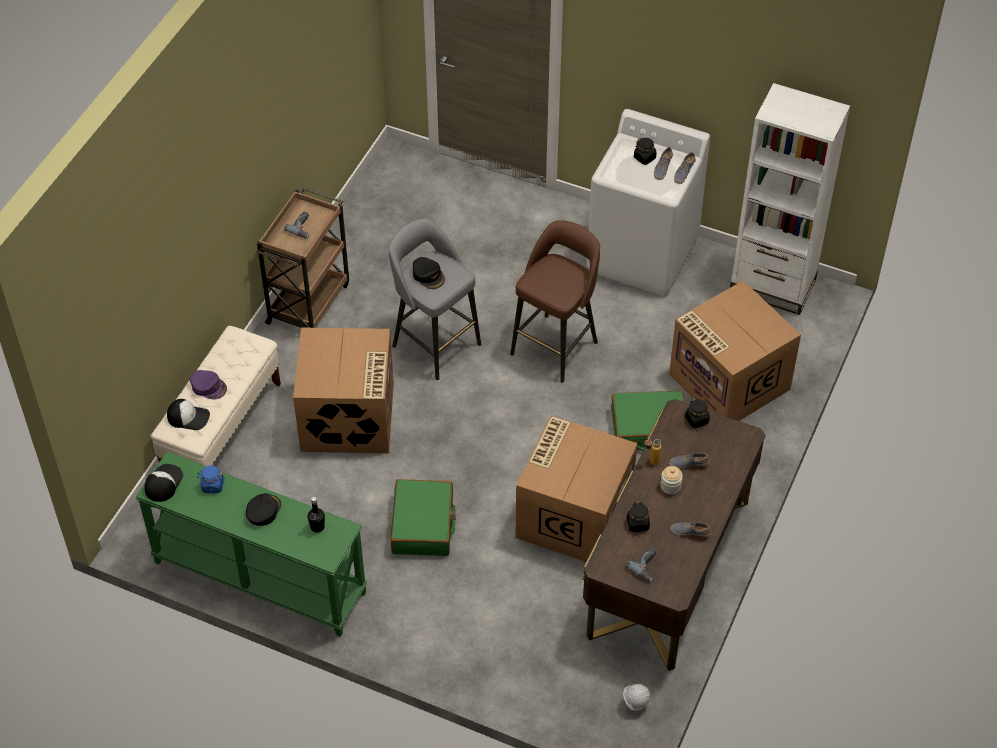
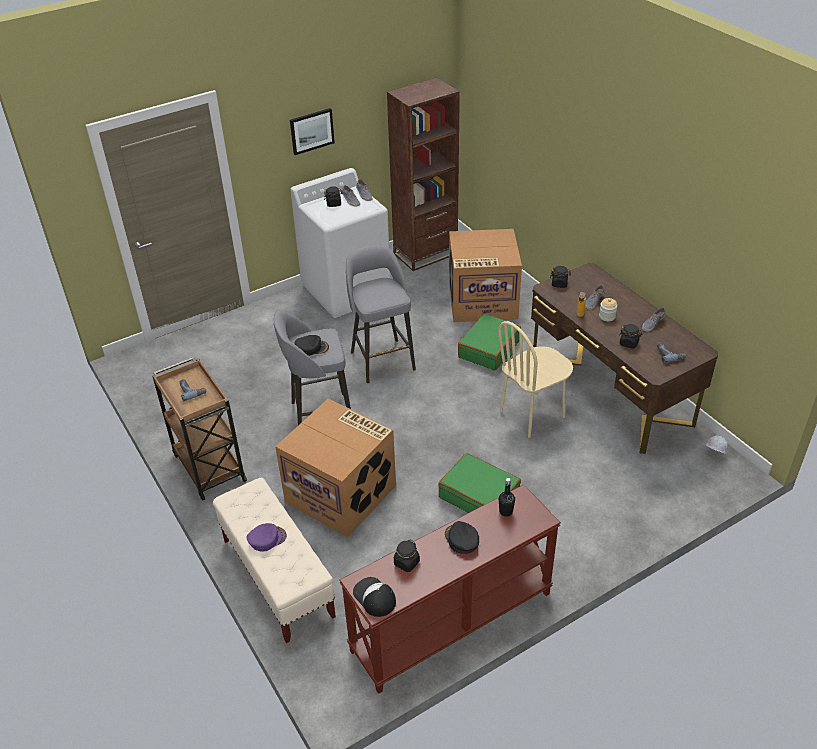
camera: 55 degrees left, 10 degrees down
green console table [136,451,367,637] -> brown console table [340,485,561,694]
cap [167,399,210,430] -> none
blue jar [197,465,225,493] -> black jar [394,540,420,572]
brown stool [510,220,600,383] -> grey stool [346,245,416,383]
cardboard box [516,415,638,562] -> beige chair [498,321,573,438]
white bookcase [730,83,850,315] -> brown bookcase [387,77,460,271]
none -> picture [290,108,335,155]

